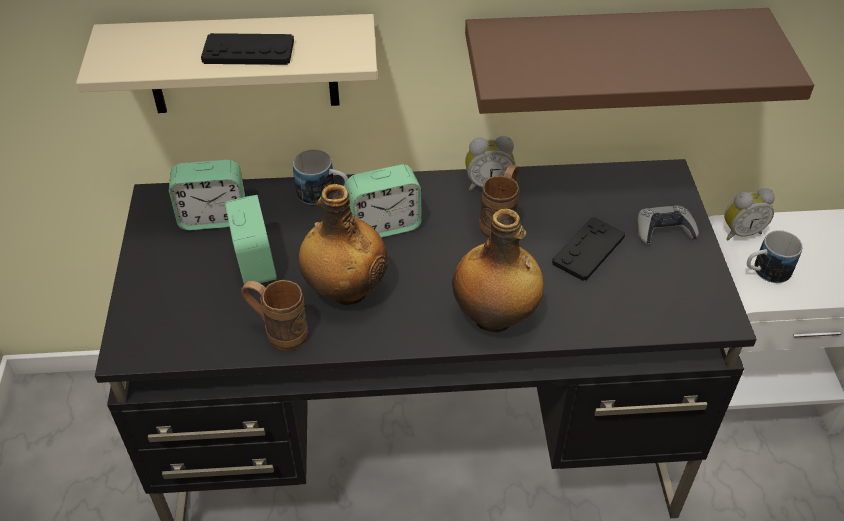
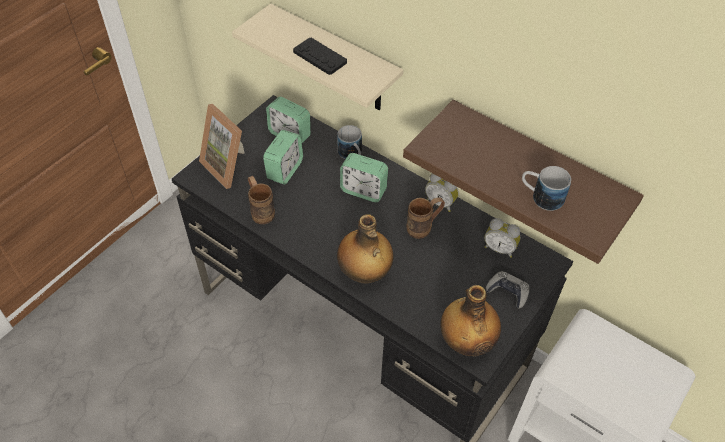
camera: 40 degrees right, 5 degrees up
bottle [299,184,388,305] -> bottle moved to [440,285,501,356]
black game controller [552,217,625,281] -> none
alarm clock [724,188,775,240] -> alarm clock moved to [484,218,521,258]
mug [747,230,803,283] -> mug moved to [522,166,571,211]
none -> picture frame [199,104,245,189]

